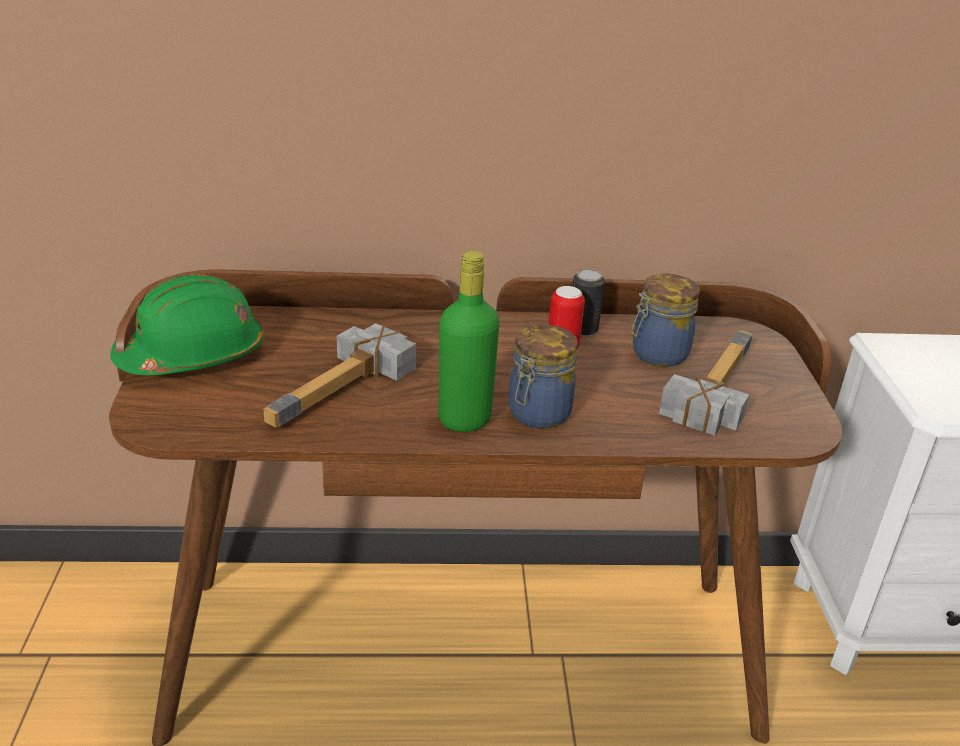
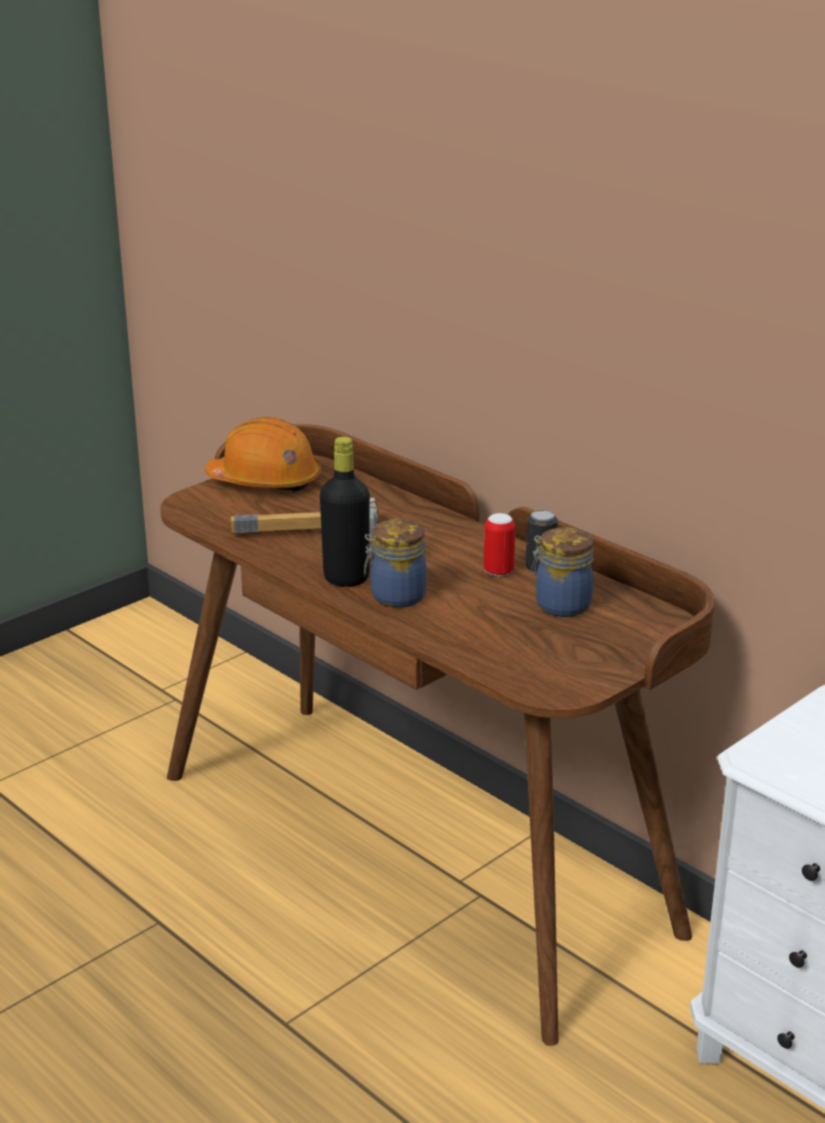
camera: 50 degrees right, 5 degrees down
green hard hat [110,274,265,375] -> orange hard hat [205,417,321,492]
green bottle [438,251,500,432] -> black bottle [320,437,370,587]
hammer [659,330,753,436] -> none

